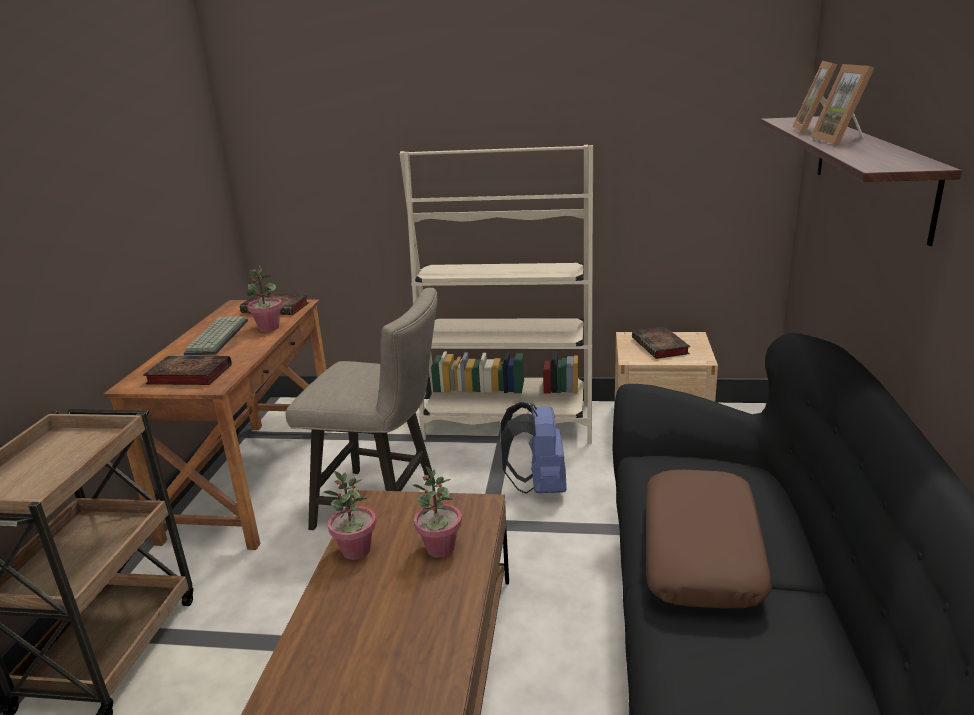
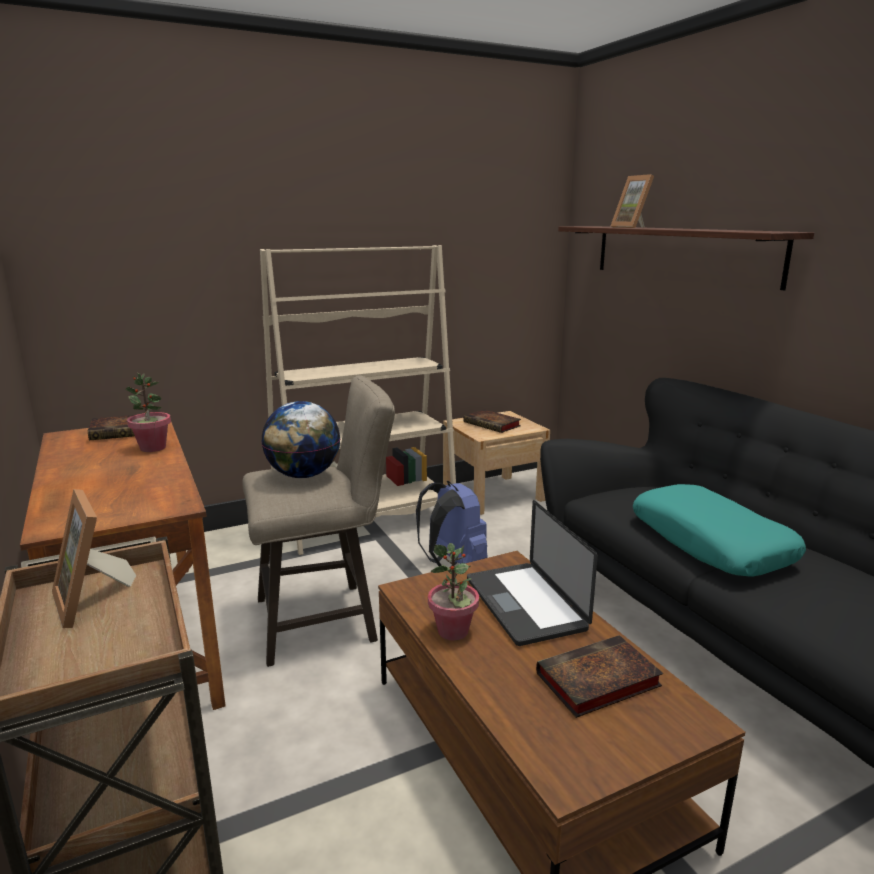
camera: 35 degrees left, 5 degrees down
book [143,356,232,385] -> book moved to [536,635,663,718]
keyboard [184,316,248,355] -> none
potted plant [412,466,462,558] -> laptop [467,500,598,646]
brown pillow [646,470,772,608] -> turquoise pillow [633,484,806,577]
picture frame [811,64,874,146] -> picture frame moved to [52,489,136,628]
none -> globe [261,401,340,478]

